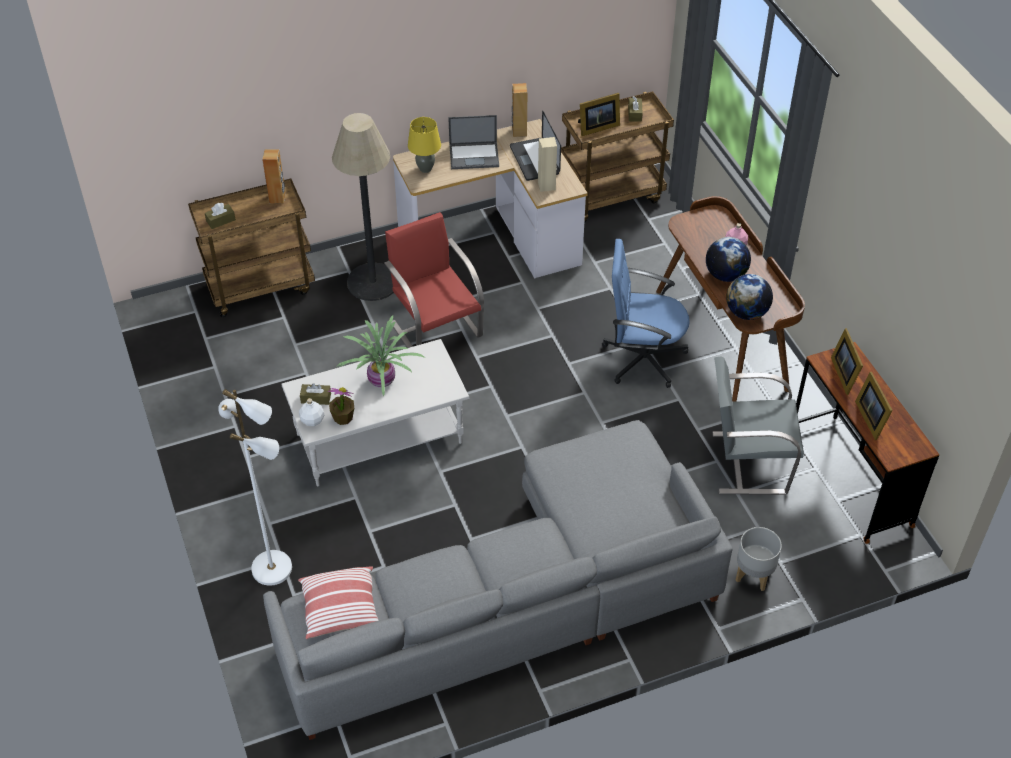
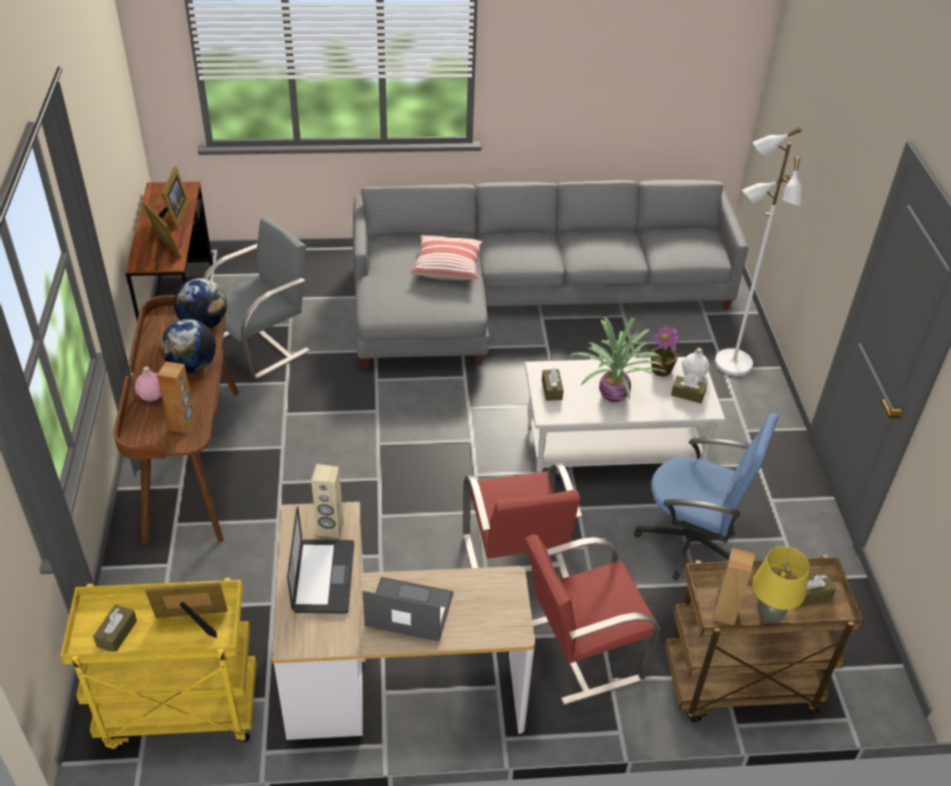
camera: 165 degrees left, 5 degrees down
pillow [298,566,379,639] -> pillow moved to [411,235,483,280]
floor lamp [332,113,394,301] -> red chair [525,534,660,705]
yellow table lamp [408,117,441,173] -> yellow table lamp moved to [752,546,810,624]
brown speaker [512,83,527,137] -> brown speaker moved to [157,362,195,434]
brown cart [561,91,674,223] -> yellow cart [60,578,256,750]
blue office chair [602,239,690,388] -> blue office chair moved to [634,413,779,580]
grey chair [712,357,804,495] -> grey chair turned 60 degrees counterclockwise [203,216,310,379]
grey planter [736,527,782,591] -> none
picture frame [831,328,863,395] -> picture frame turned 45 degrees counterclockwise [142,201,181,262]
none -> brown tissue box [542,368,564,401]

